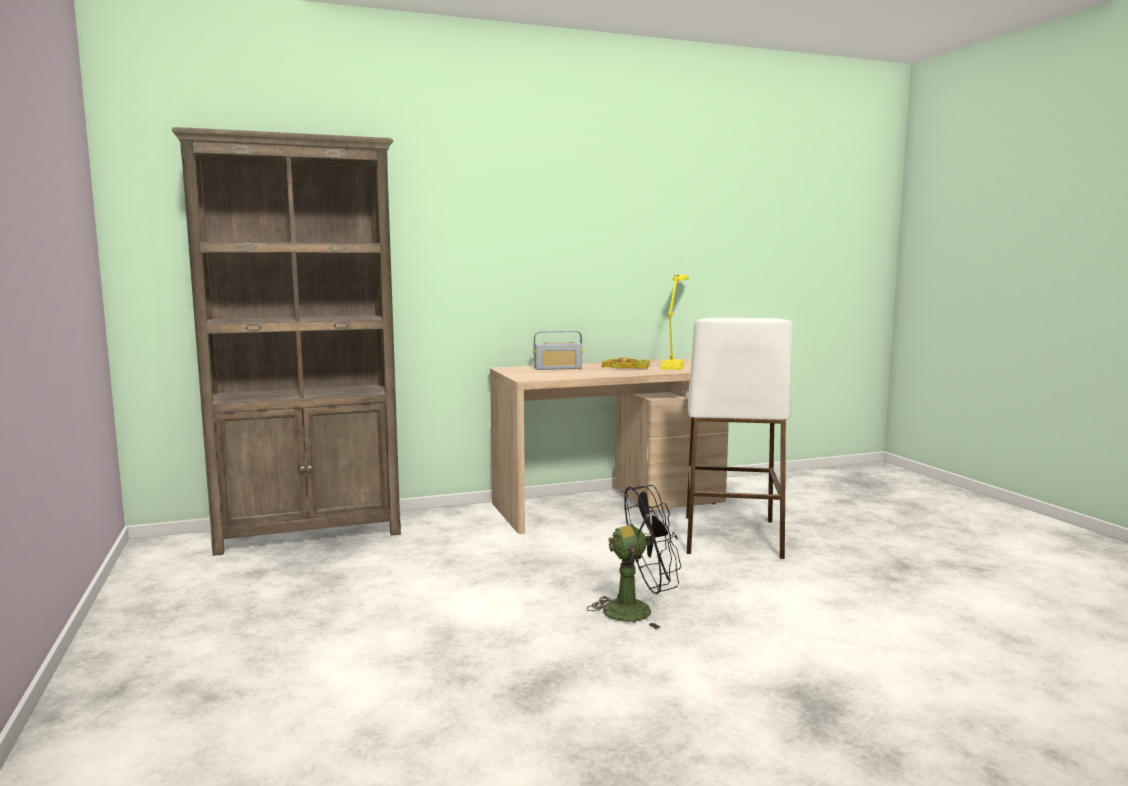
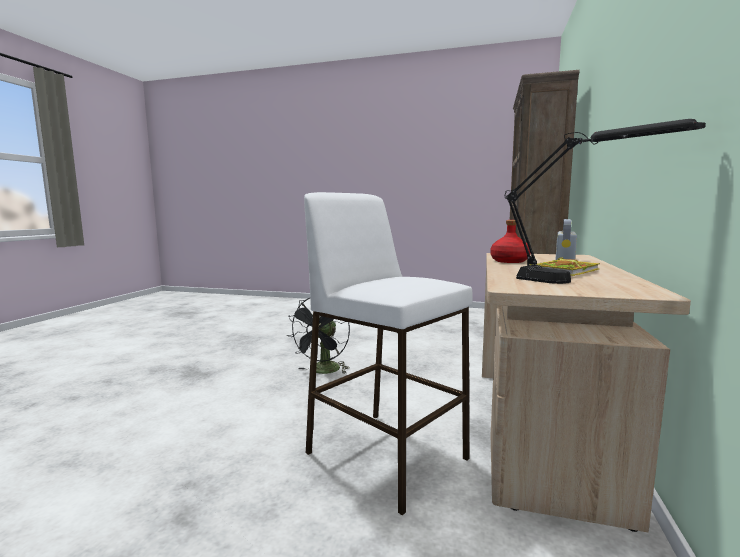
camera: 125 degrees right, 0 degrees up
yellow table lamp [660,274,689,370] -> black table lamp [505,119,706,284]
none -> red bottle [490,220,530,263]

